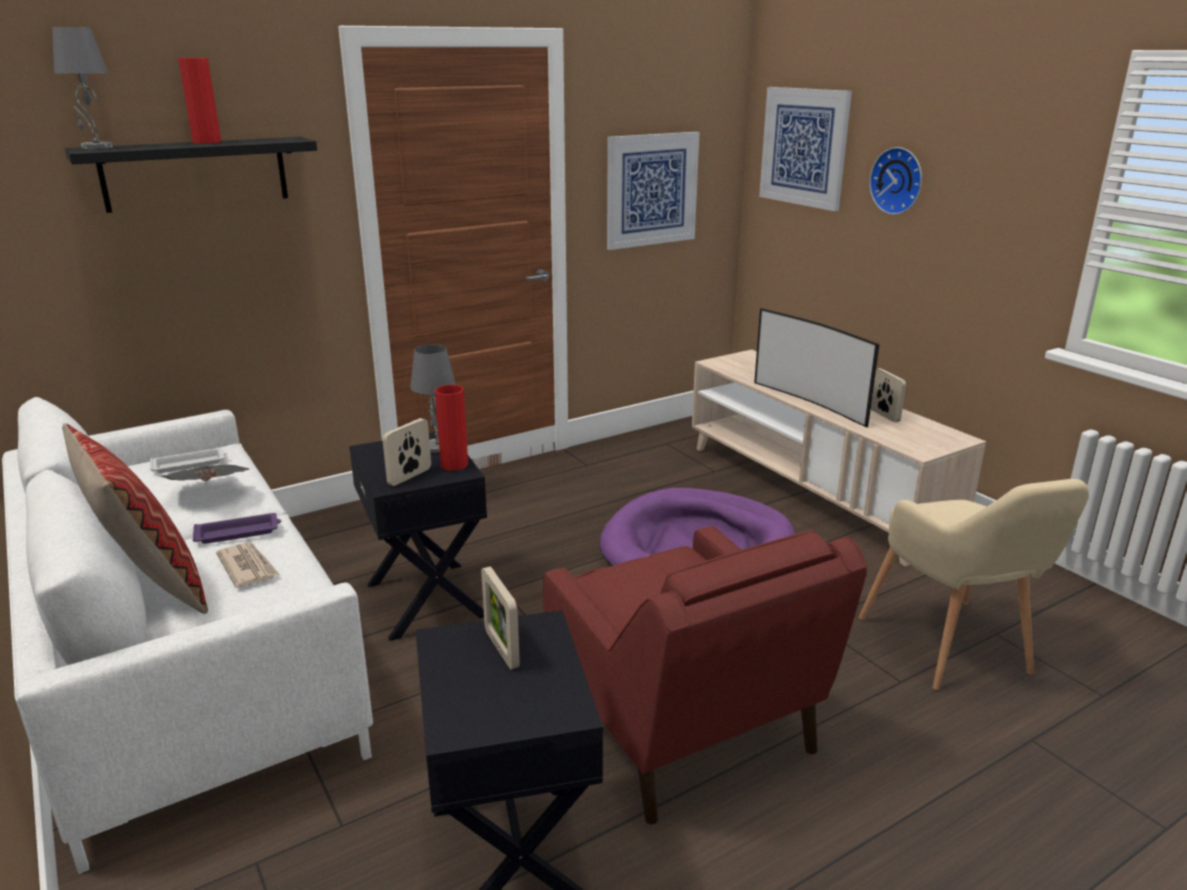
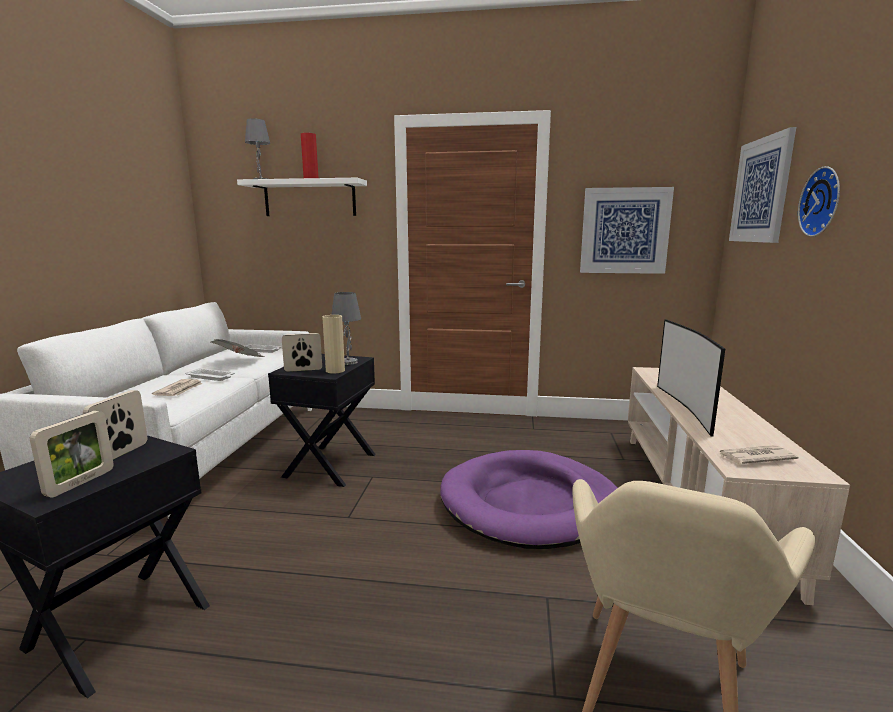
camera: 40 degrees right, 10 degrees down
pillow [62,423,208,614] -> none
black shelf [65,137,317,213] -> white shelf [237,178,367,216]
purple tray [193,513,281,544] -> white tray [185,368,235,381]
red vase [435,385,468,471] -> beige vase [322,315,345,373]
red armchair [543,526,867,825] -> none
picture frame [871,368,906,422] -> picture frame moved to [30,411,114,497]
none -> newspaper [719,445,799,464]

